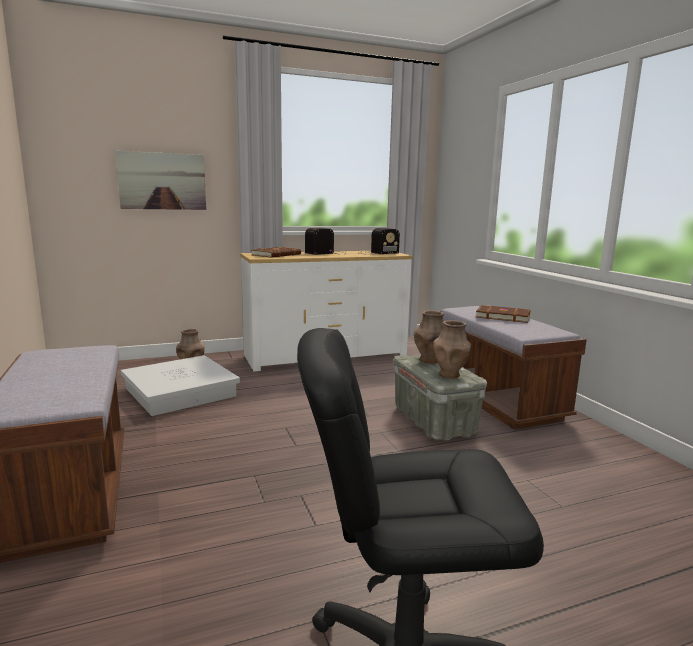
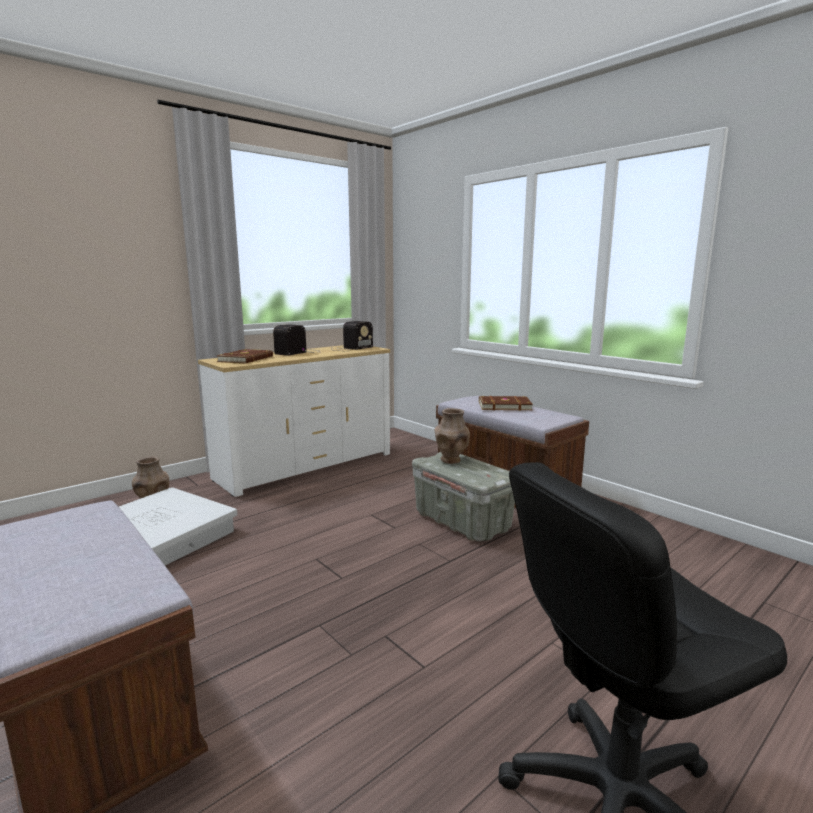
camera: 20 degrees left, 0 degrees up
picture [116,151,206,210] -> none
brown vase [433,320,472,379] -> none

